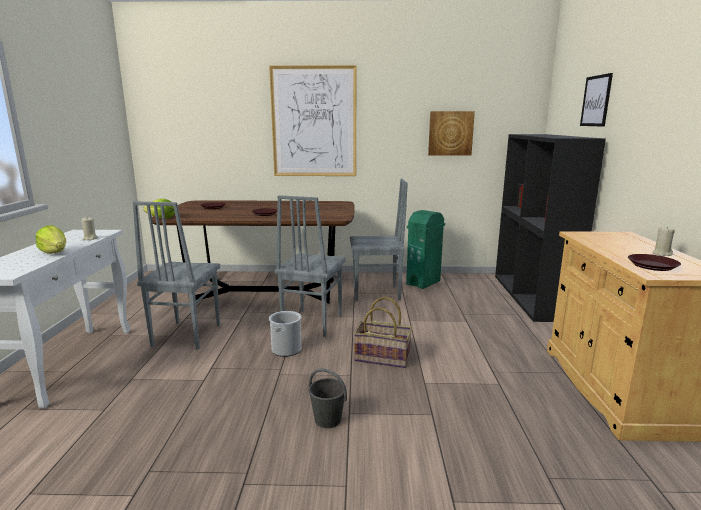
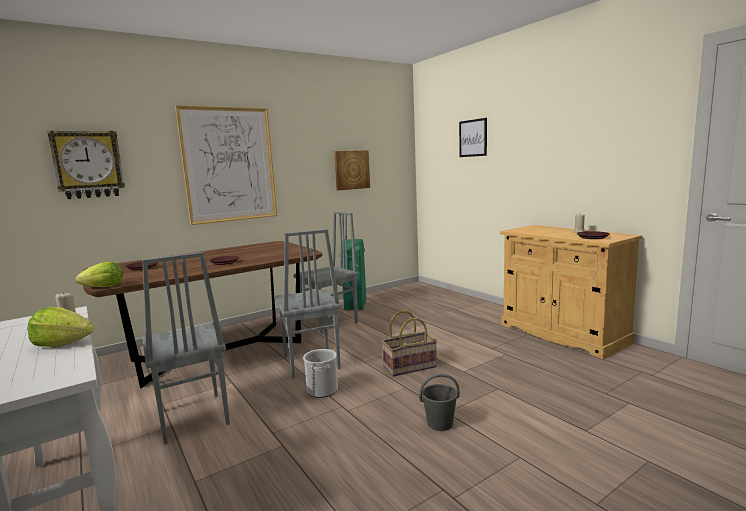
camera: 35 degrees left, 5 degrees down
black bookcase [495,134,606,322] -> none
none -> wall clock [47,131,125,199]

